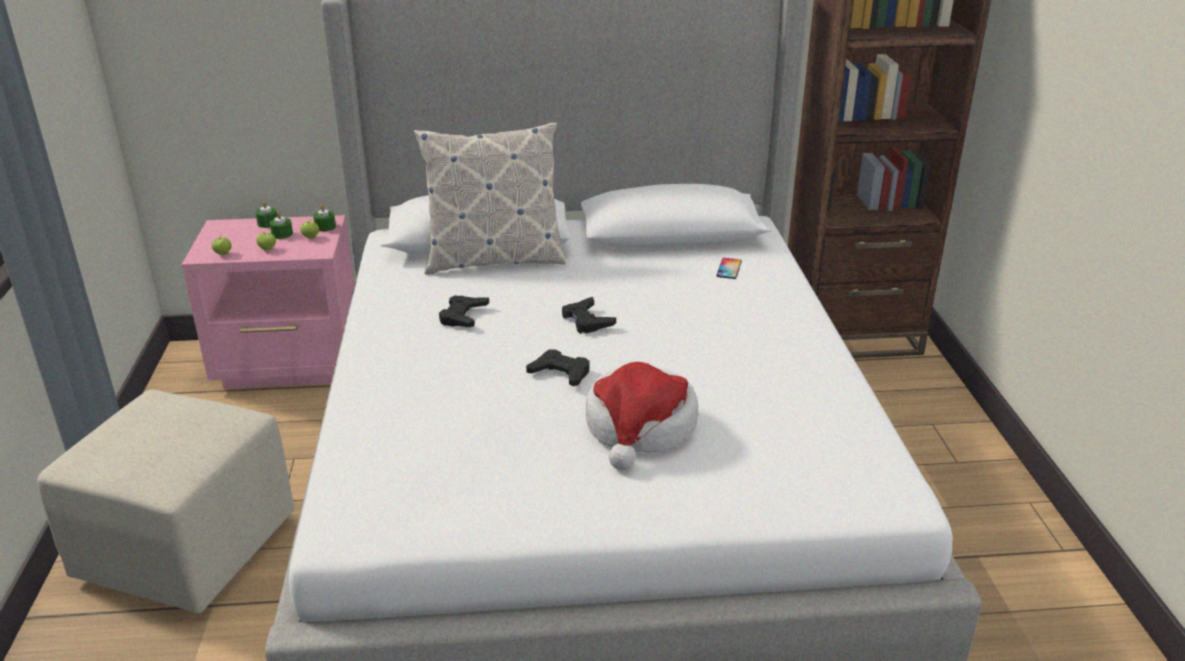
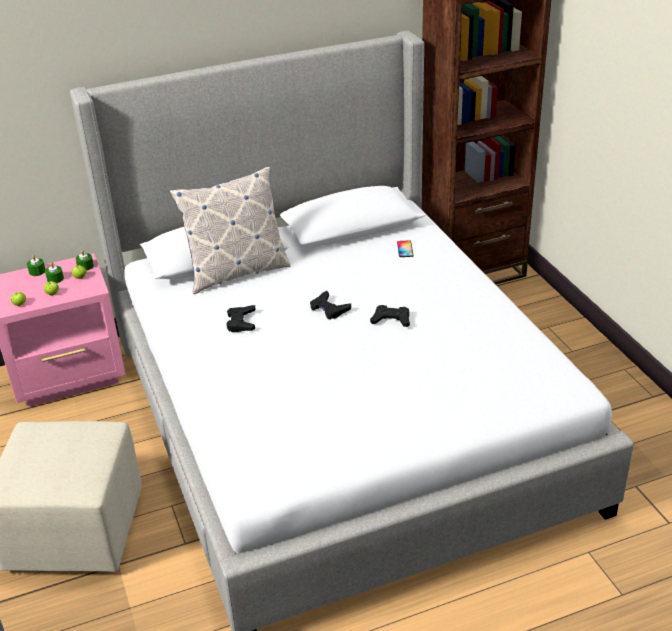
camera: 15 degrees left, 5 degrees up
black game controller [526,349,590,386] -> black game controller moved to [370,305,410,327]
hat [586,362,698,470] -> none

